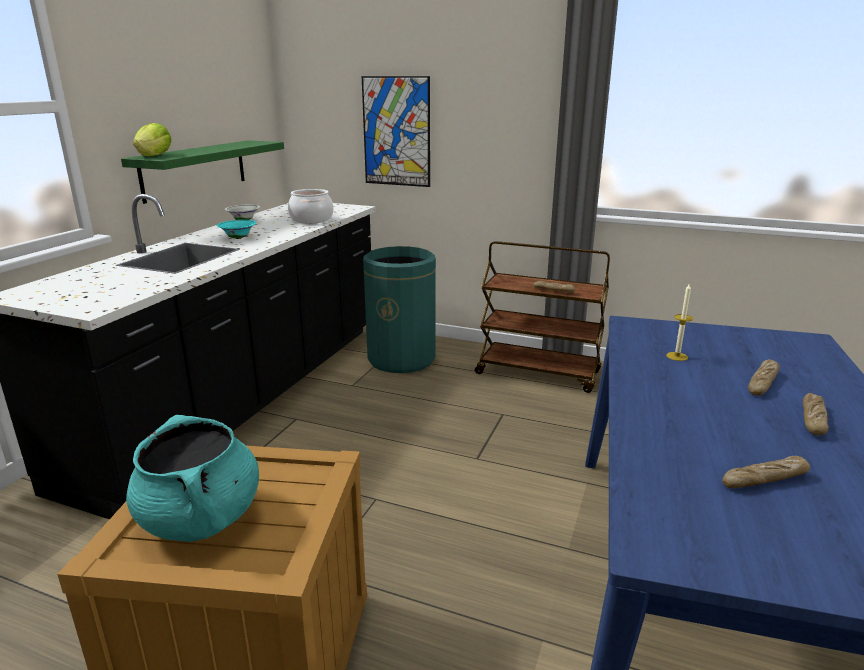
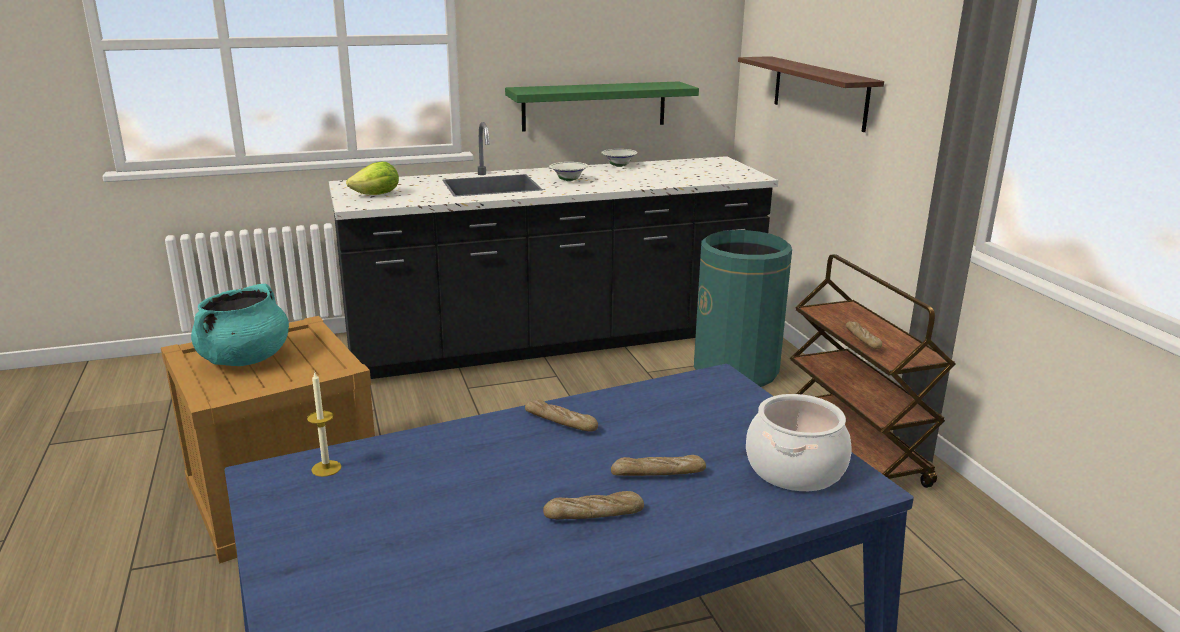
camera: 50 degrees right, 0 degrees up
lettuce [133,123,172,156] -> lettuce moved to [346,161,399,195]
turquoise bowl [217,220,256,239] -> white bowl [549,162,588,181]
cooking pot [288,189,334,223] -> cooking pot moved to [746,394,852,491]
picture [362,76,430,187] -> shelf [738,56,884,132]
candle [666,284,693,361] -> candle moved to [307,372,342,477]
bread [722,456,810,489] -> bread moved to [525,399,598,432]

